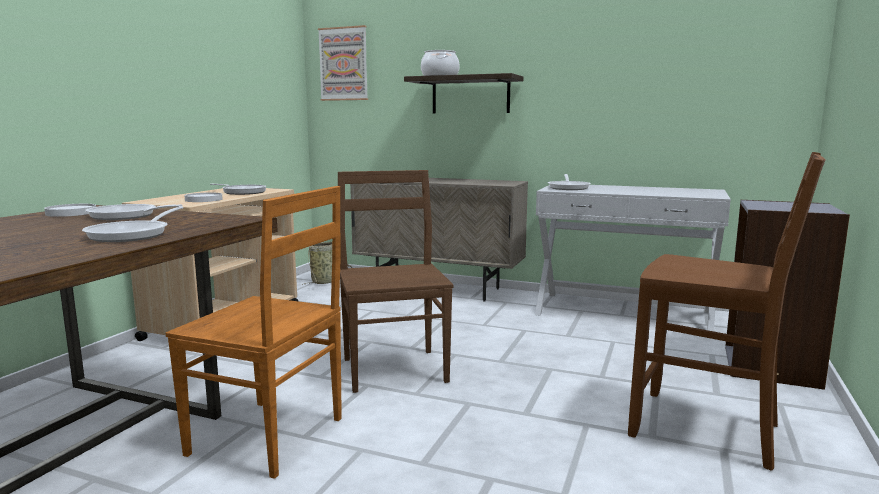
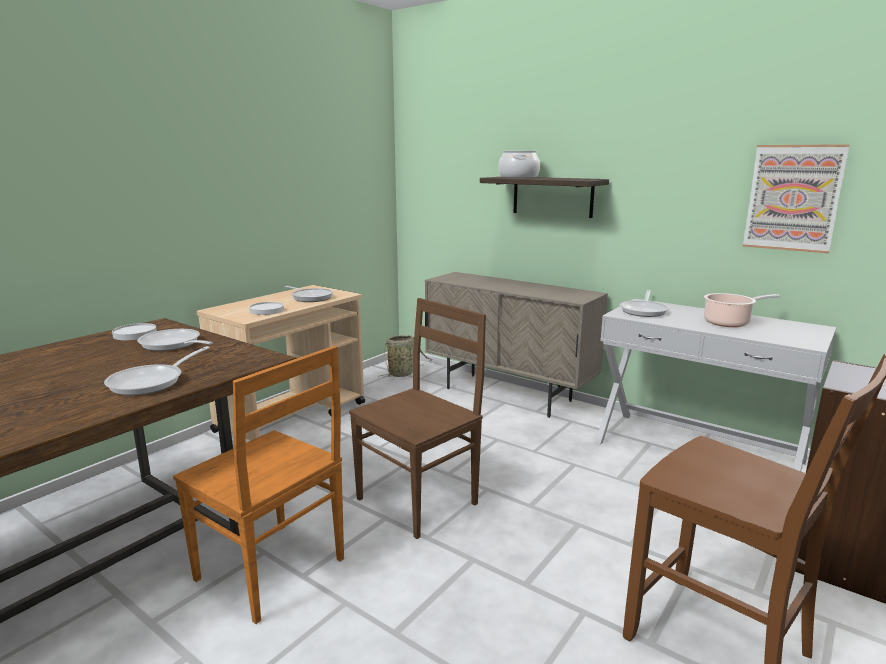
camera: 15 degrees right, 5 degrees up
picture [318,25,368,101] -> picture moved to [743,144,850,254]
brown chair [338,170,454,393] -> brown chair turned 45 degrees clockwise [349,298,486,539]
none -> cooking pot [704,293,781,327]

